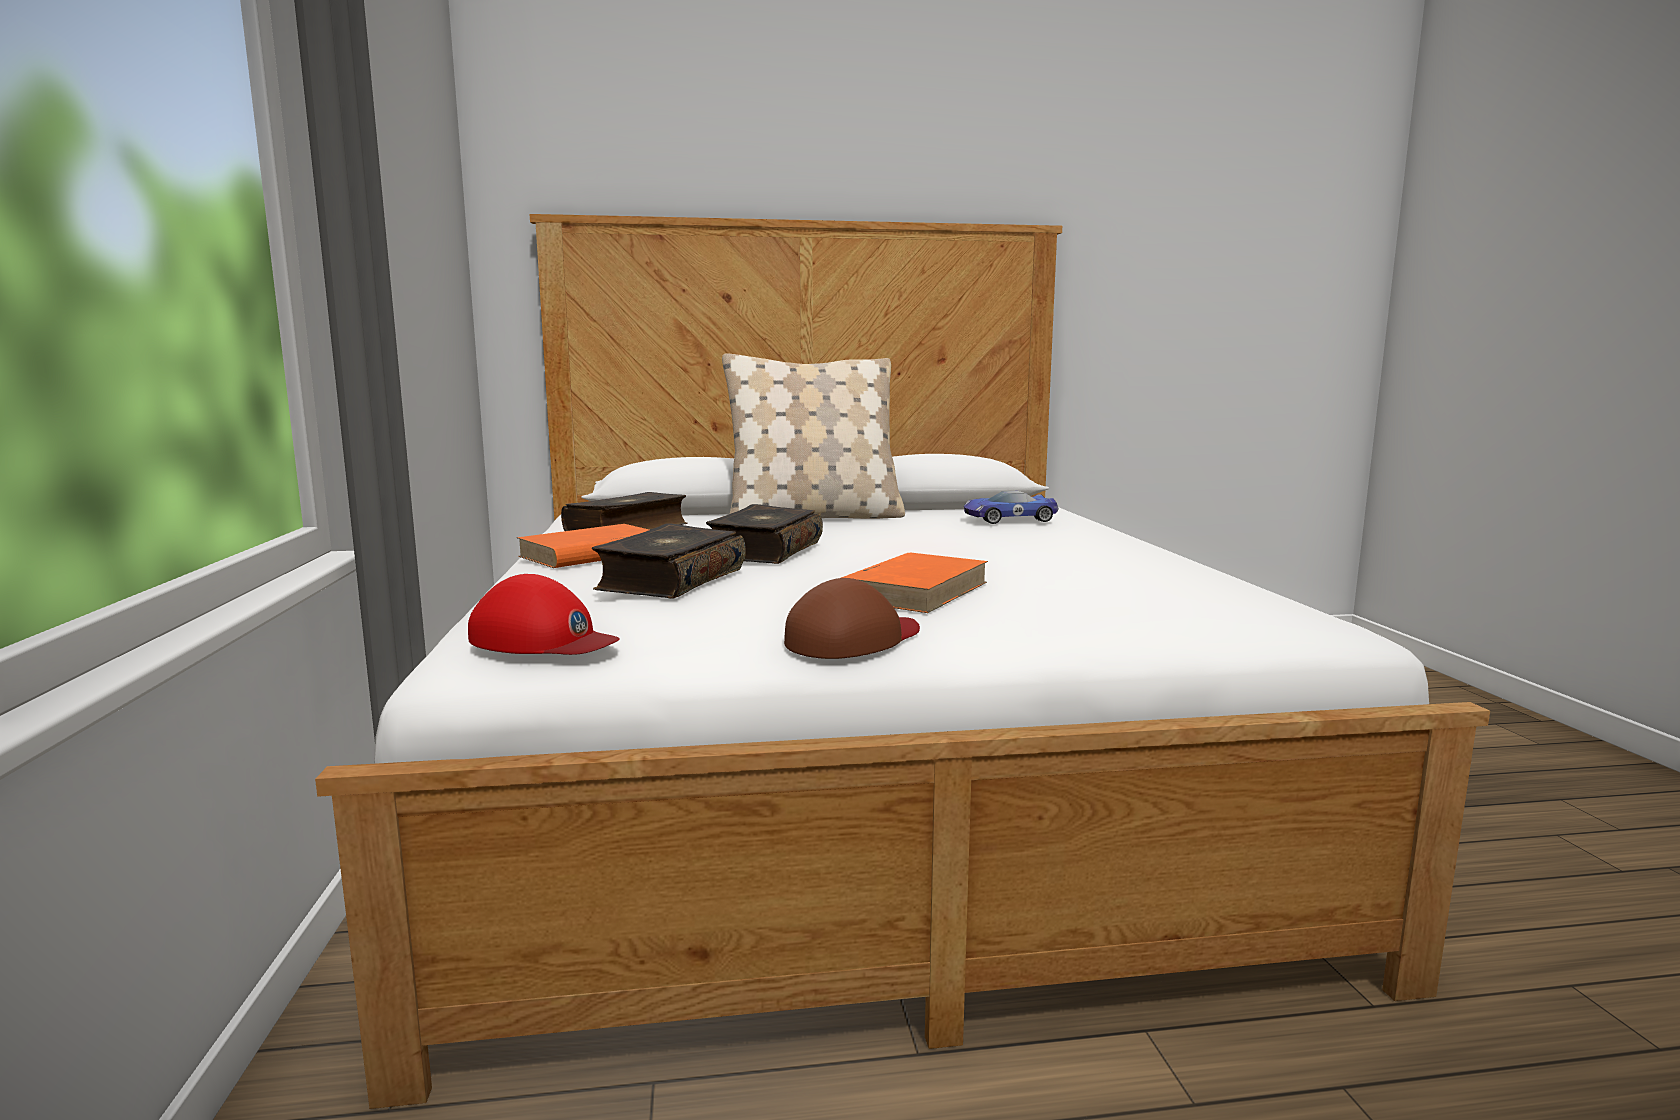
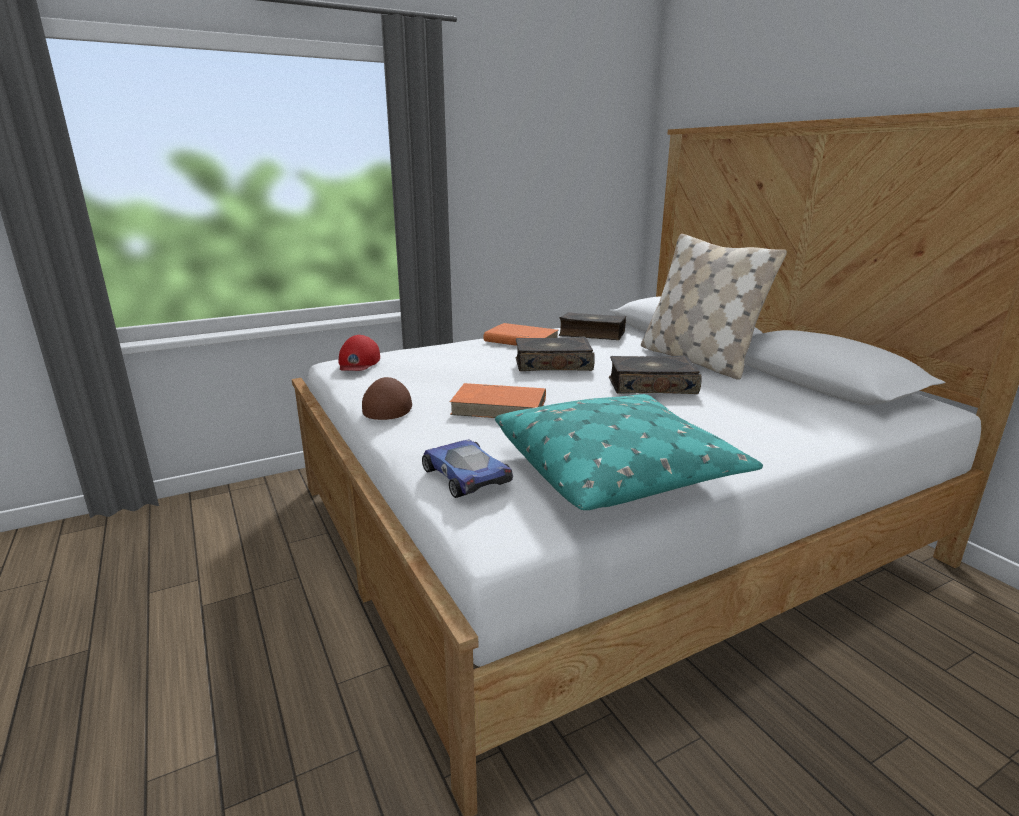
camera: 70 degrees right, 10 degrees up
book [592,523,746,598] -> book moved to [609,355,702,394]
brown cap [784,578,920,659] -> brown cap turned 120 degrees counterclockwise [362,377,412,420]
toy car [964,491,1059,524] -> toy car moved to [422,439,513,498]
none -> turquoise pillow [495,394,763,510]

